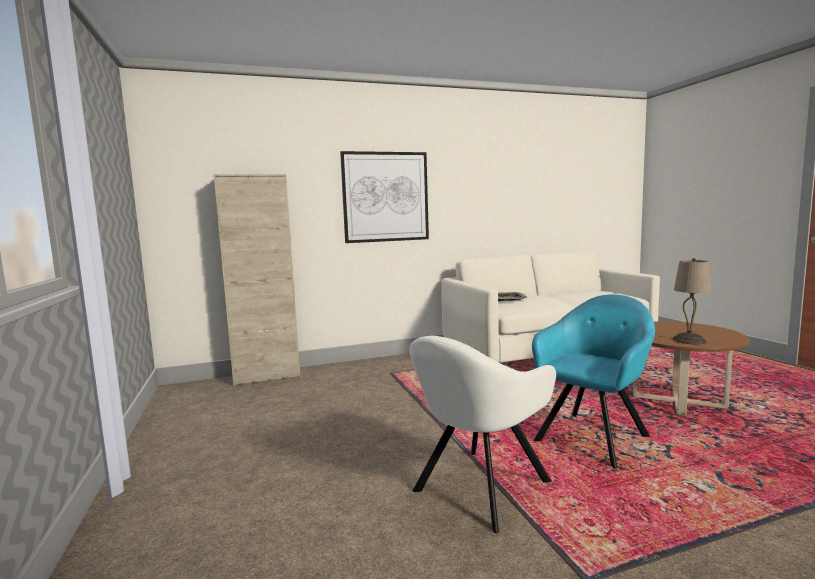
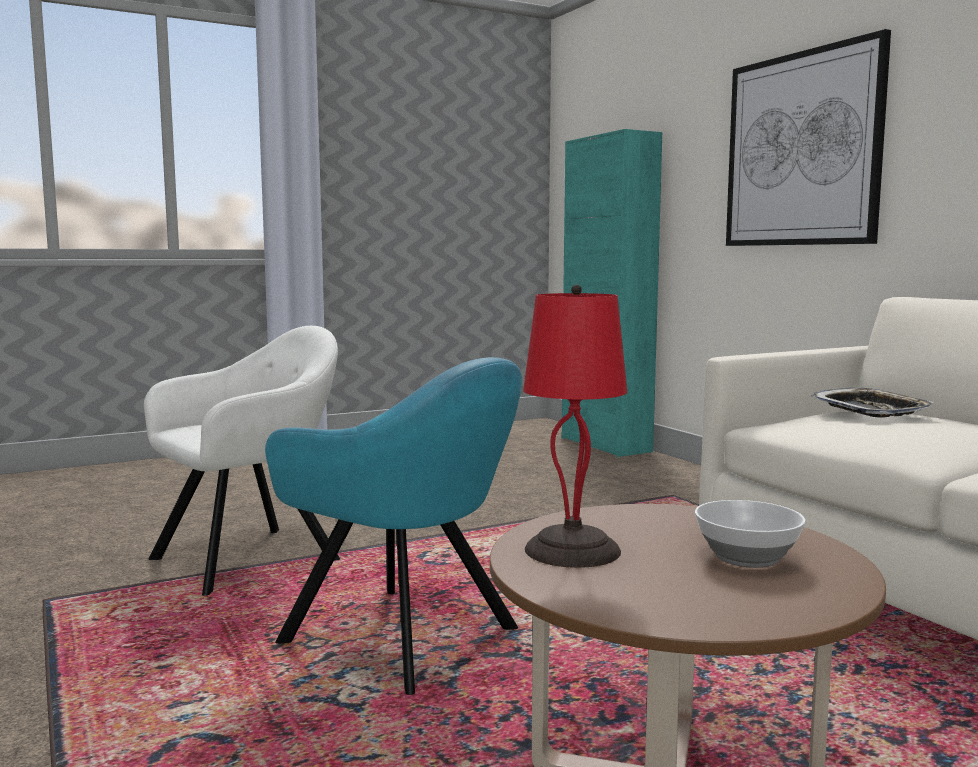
camera: 80 degrees right, 0 degrees up
beige cabinet [214,174,300,386] -> turquoise cabinet [562,129,662,457]
white armchair [410,336,556,533] -> white armchair turned 105 degrees clockwise [144,326,340,596]
beige table lamp [672,258,711,344] -> red table lamp [523,284,627,568]
none -> bowl [695,500,806,568]

